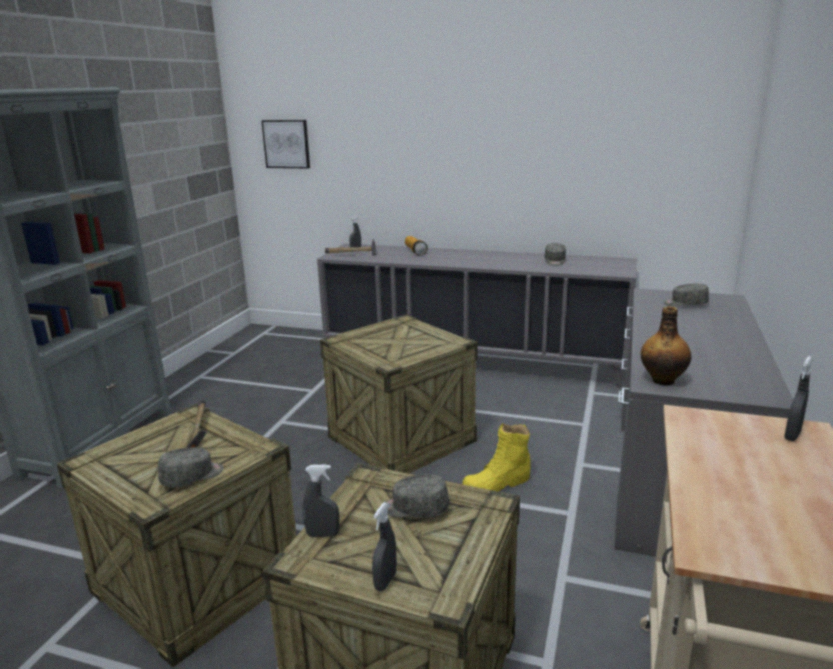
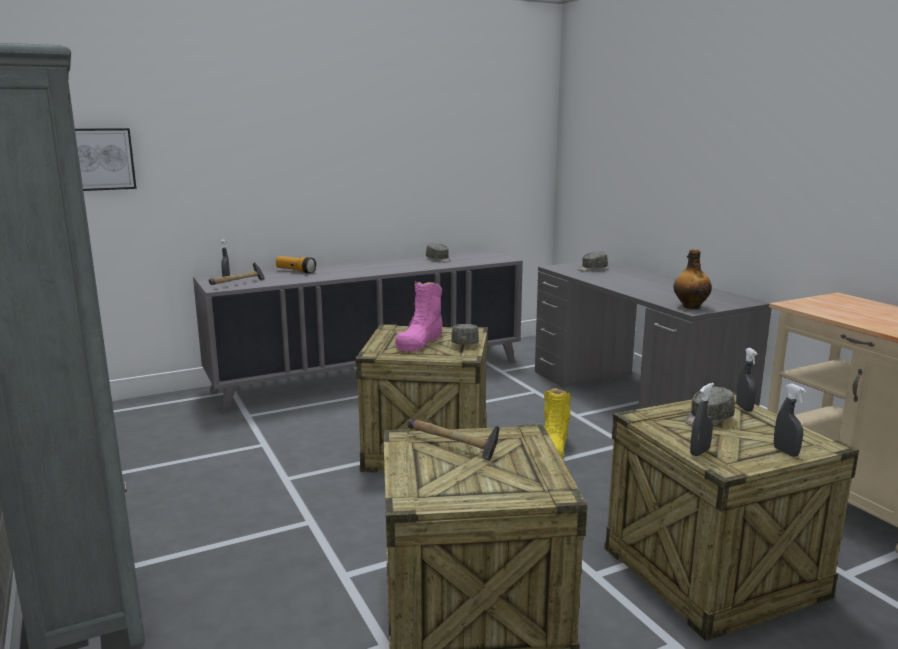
camera: 45 degrees left, 5 degrees down
grey cap [158,447,224,488] -> grey cap moved to [451,324,479,345]
grey spray bottle [784,356,813,441] -> grey spray bottle moved to [736,348,758,412]
none -> pink boot [395,281,443,351]

